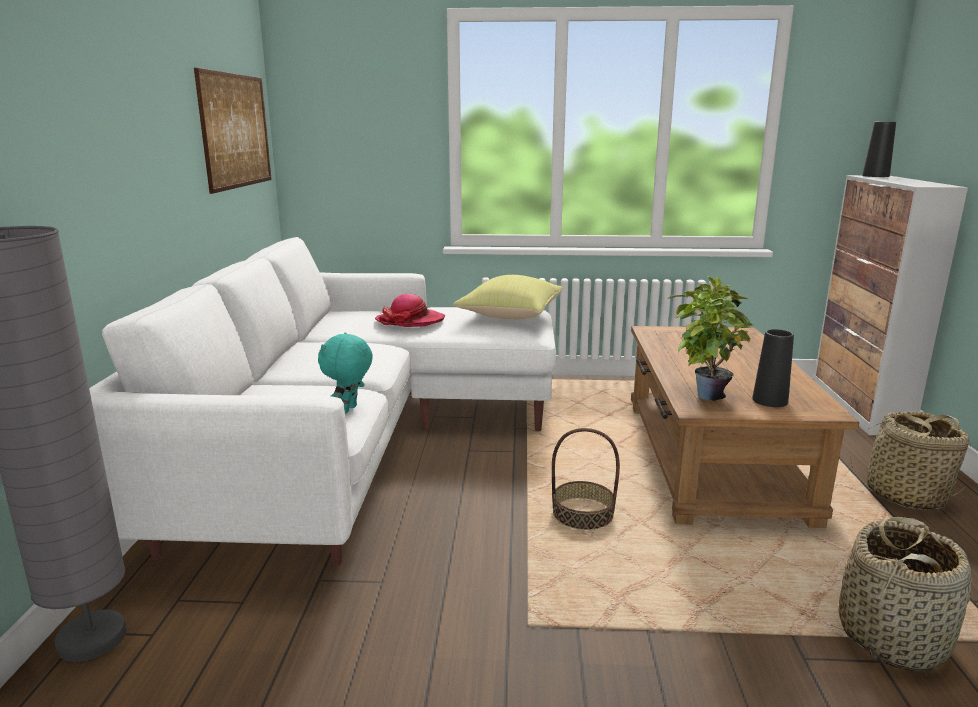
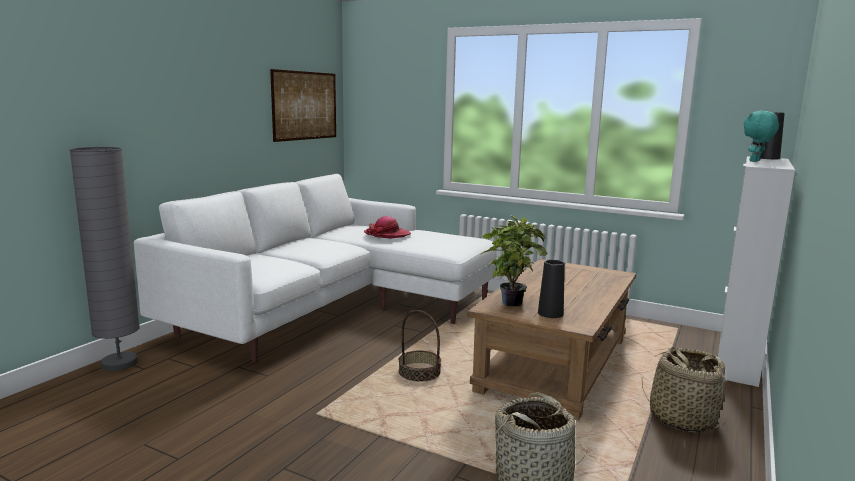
camera: 25 degrees right, 5 degrees down
turquoise plush toy [318,332,373,414] -> turquoise plush toy moved to [744,111,779,162]
yellow pillow [453,275,563,319] -> none

